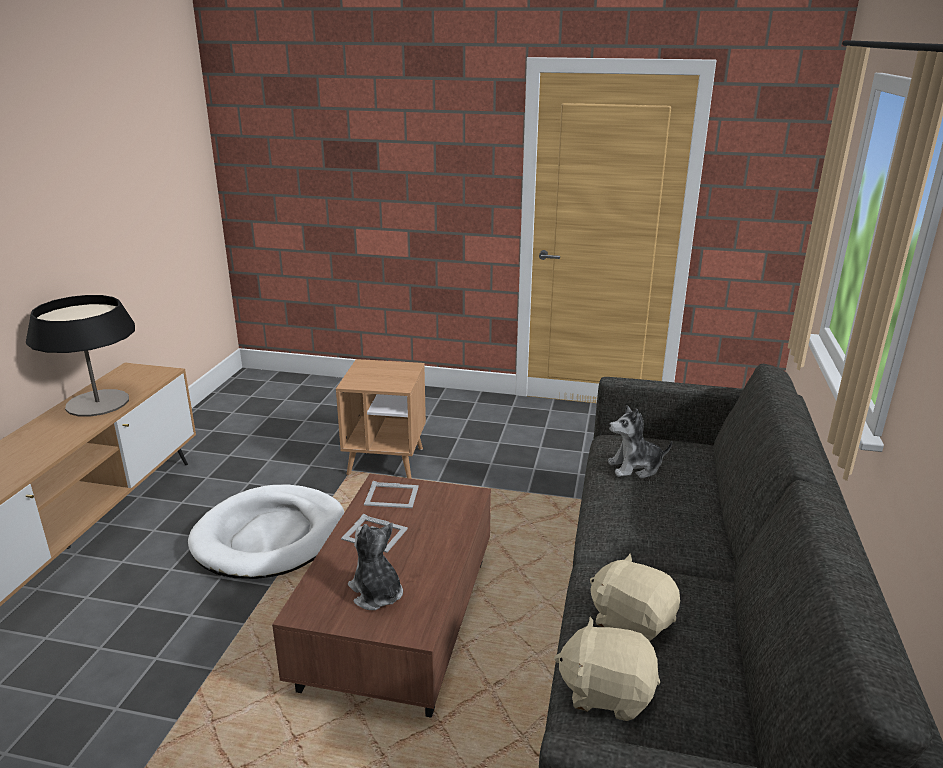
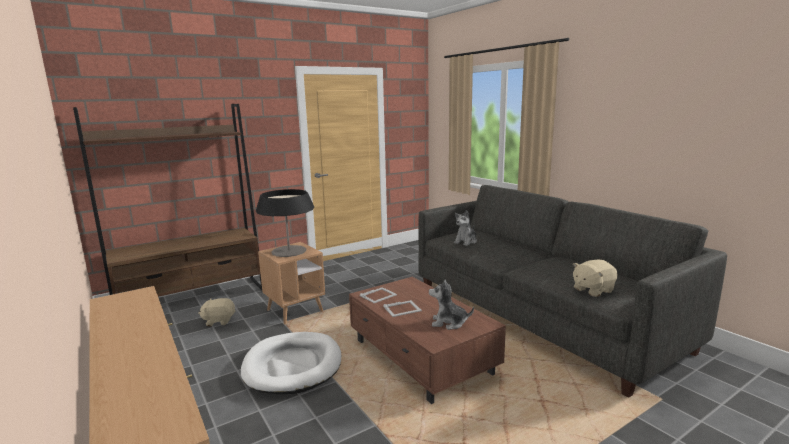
camera: 45 degrees left, 10 degrees down
table lamp [26,295,135,417] -> table lamp moved to [256,189,314,257]
beige plush toy [590,553,680,641] -> beige plush toy moved to [198,298,235,326]
none -> brown bookcase [73,104,262,297]

